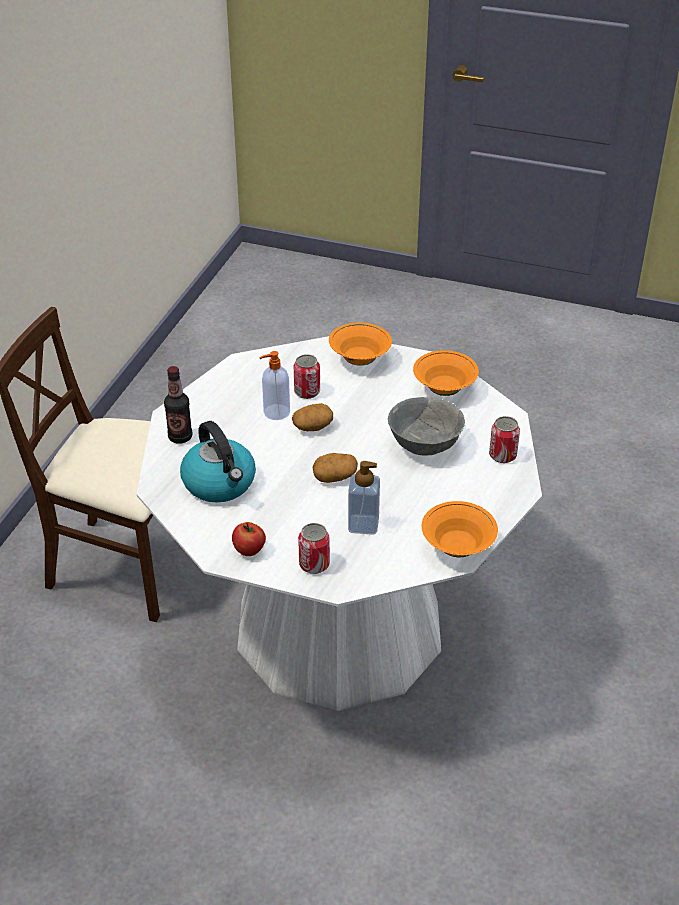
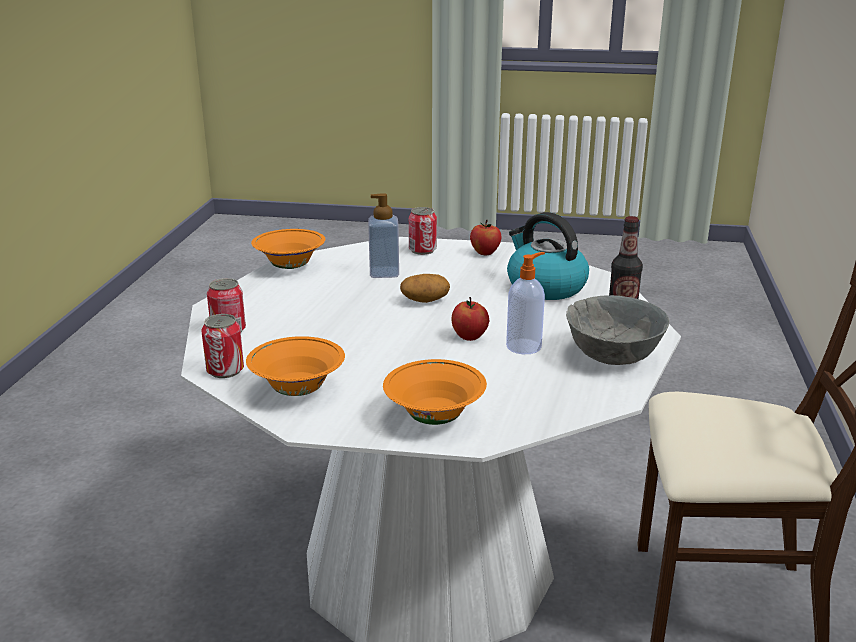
camera: 170 degrees right, 15 degrees down
potato [292,403,333,431] -> apple [451,297,489,341]
can [294,354,320,399] -> can moved to [201,314,244,378]
grey bowl [388,397,465,456] -> grey bowl moved to [566,295,669,365]

